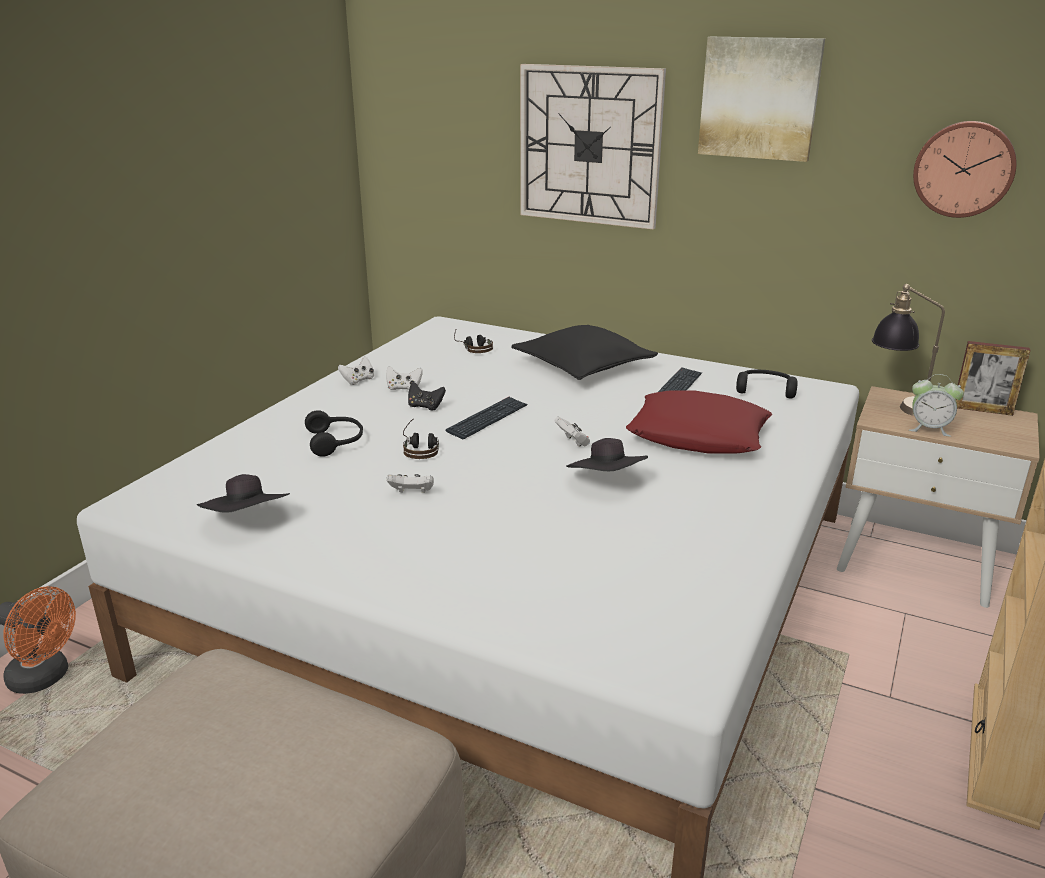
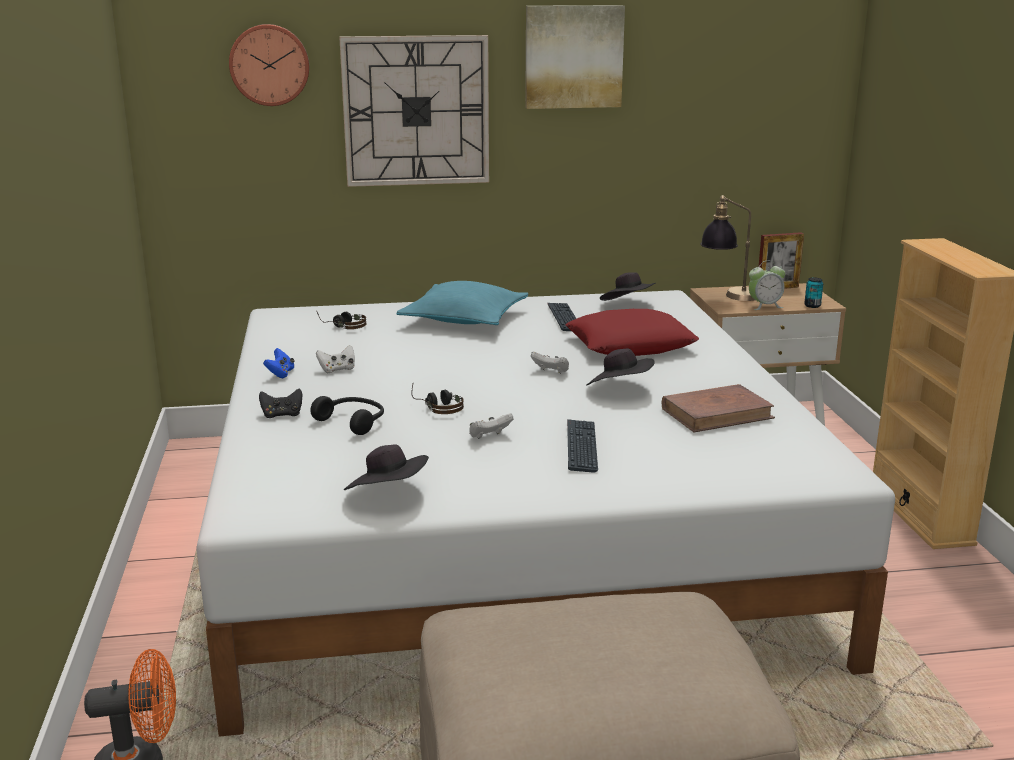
camera: 35 degrees left, 5 degrees down
white game controller [338,356,374,385] -> blue game controller [263,348,294,378]
black game controller [408,382,446,410] -> black game controller moved to [259,388,303,418]
keyboard [446,397,528,439] -> keyboard moved to [567,419,598,473]
black pillow [511,325,658,380] -> turquoise pillow [396,281,528,325]
black headphones [736,370,797,398] -> black hat [600,272,655,301]
wall clock [913,121,1016,218] -> wall clock moved to [229,24,309,106]
none -> brown book [662,384,775,432]
none -> can [804,277,823,308]

